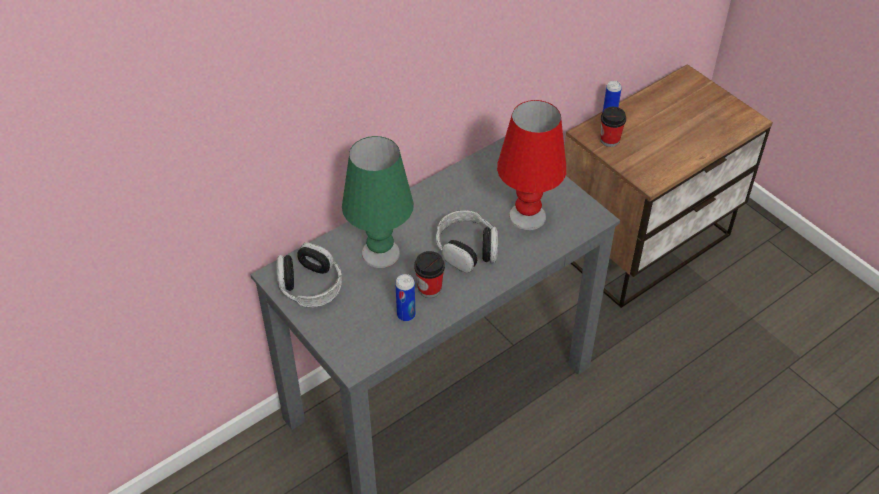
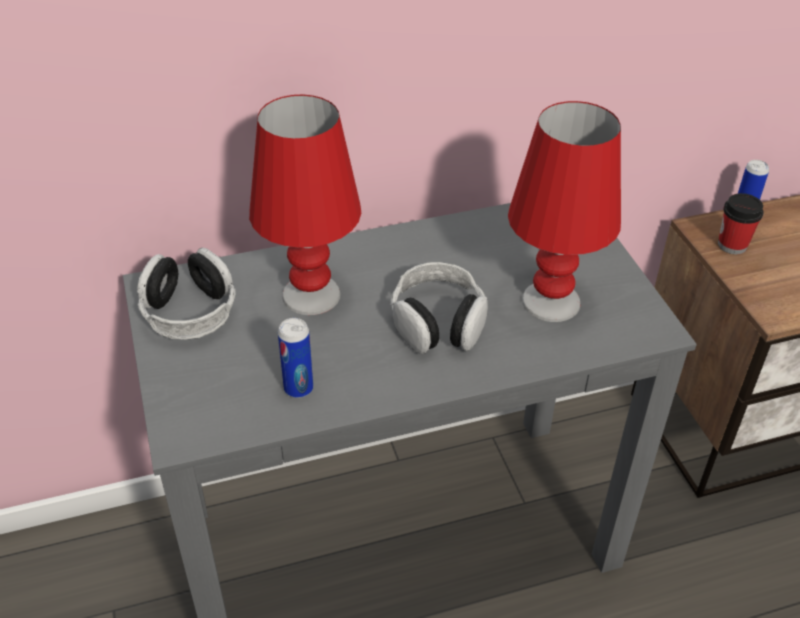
camera: 20 degrees right, 5 degrees down
green table lamp [342,136,414,268] -> red table lamp [249,94,361,315]
cup [414,251,445,298] -> none

